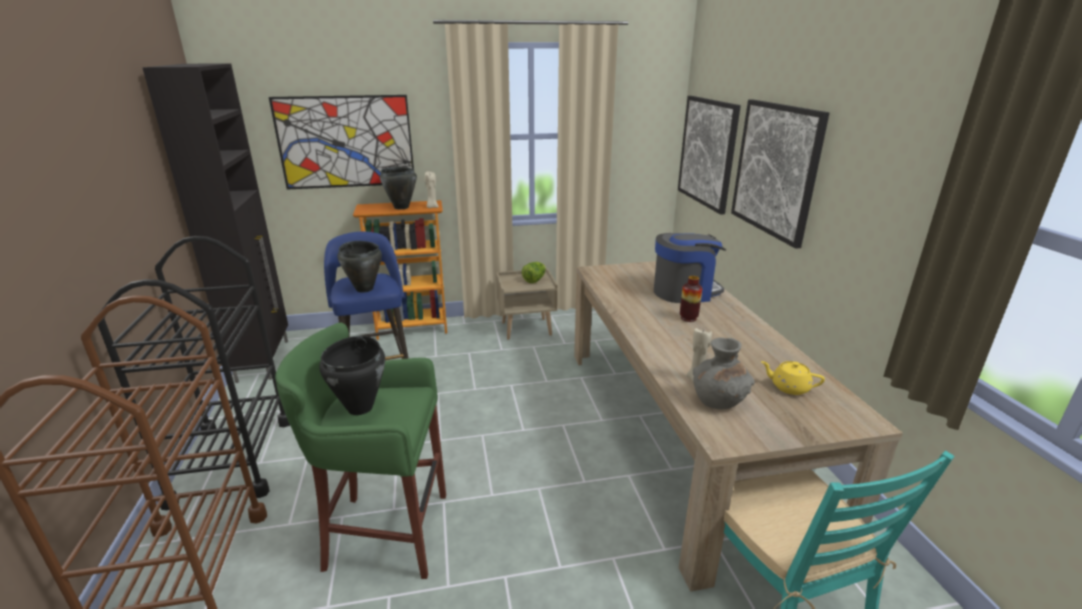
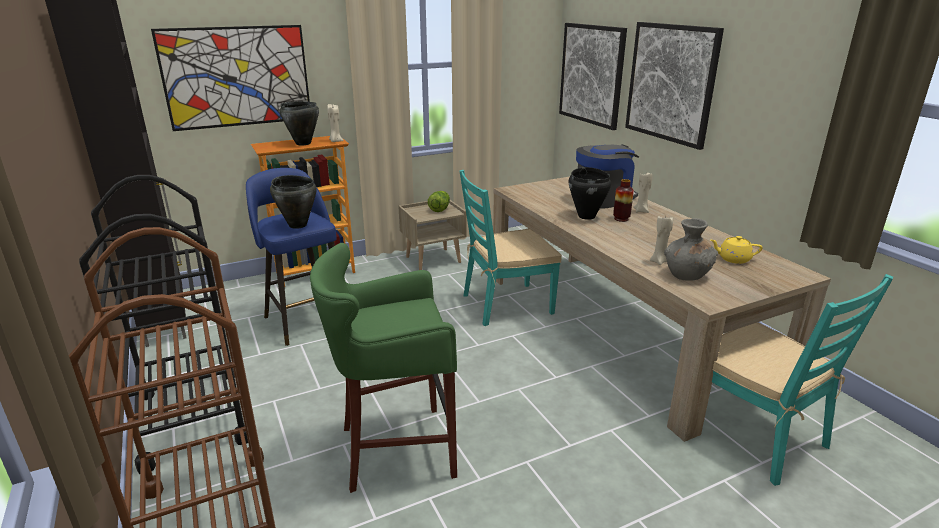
camera: 15 degrees left, 0 degrees up
black cooking pot [319,335,385,415] -> black cooking pot moved to [569,167,611,220]
none -> turquoise chair [460,170,562,326]
none -> beige candle [633,173,652,213]

